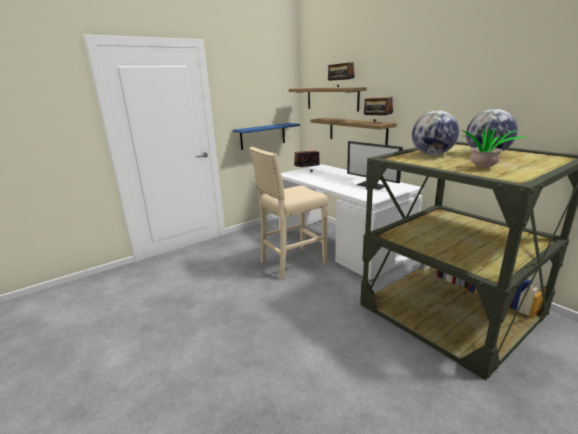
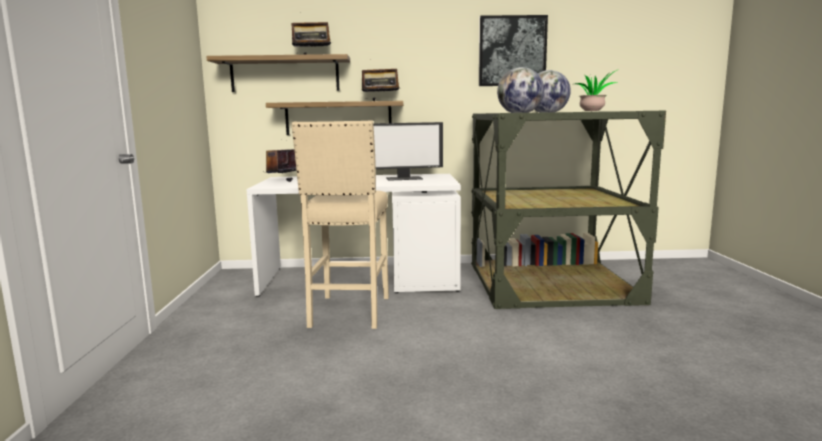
camera: 55 degrees left, 10 degrees down
blue shelf [233,123,300,150] -> none
none -> picture [479,15,548,86]

